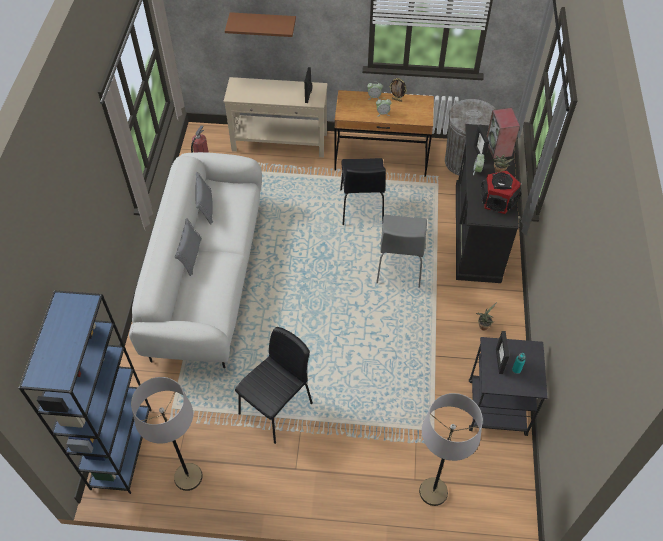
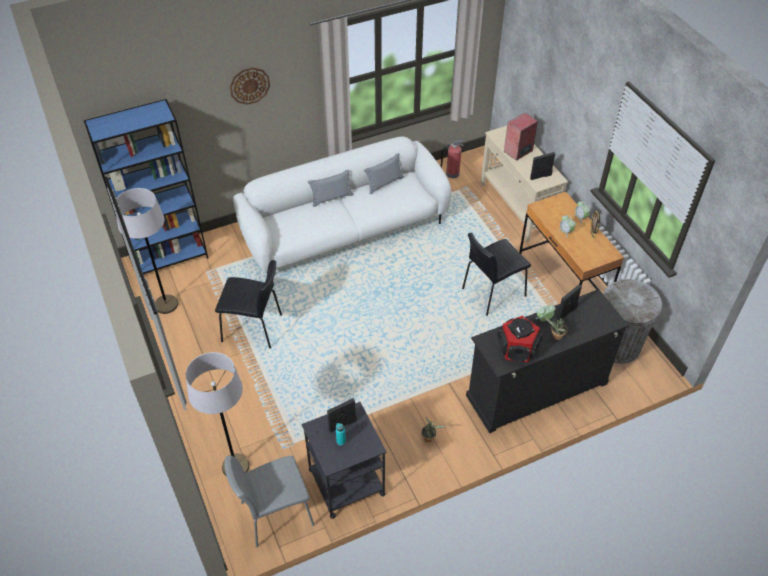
camera: 60 degrees right, 5 degrees down
brown shelf [225,12,296,37] -> none
grey chair [376,215,427,288] -> grey chair moved to [224,455,314,547]
speaker [487,108,520,159] -> speaker moved to [504,112,538,161]
none -> wall clock [230,67,270,105]

